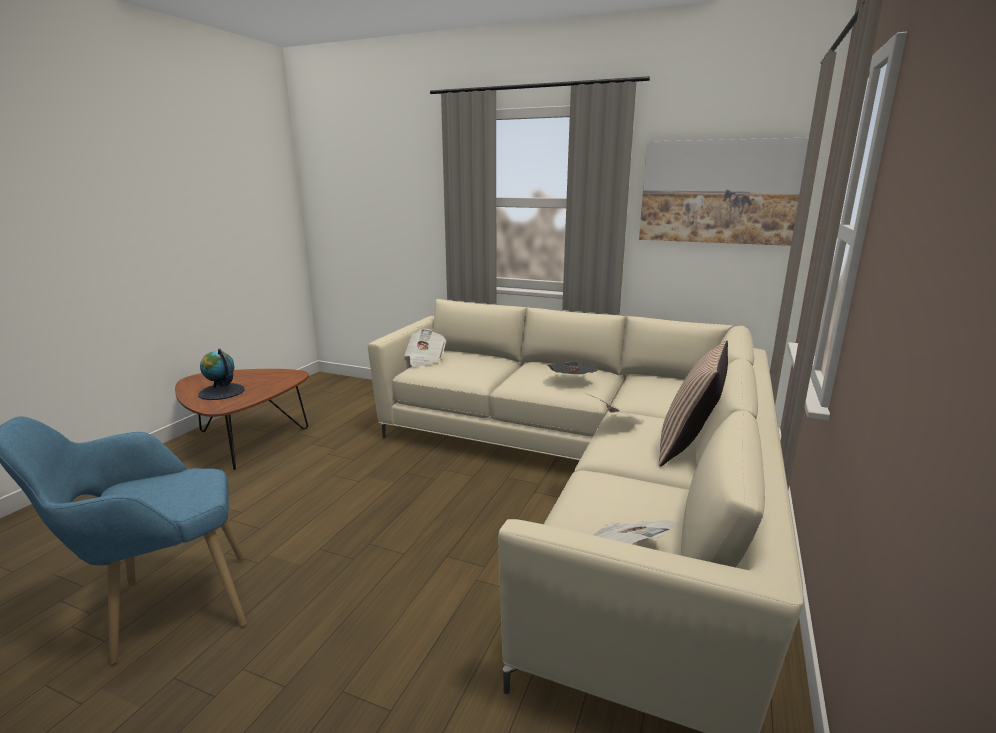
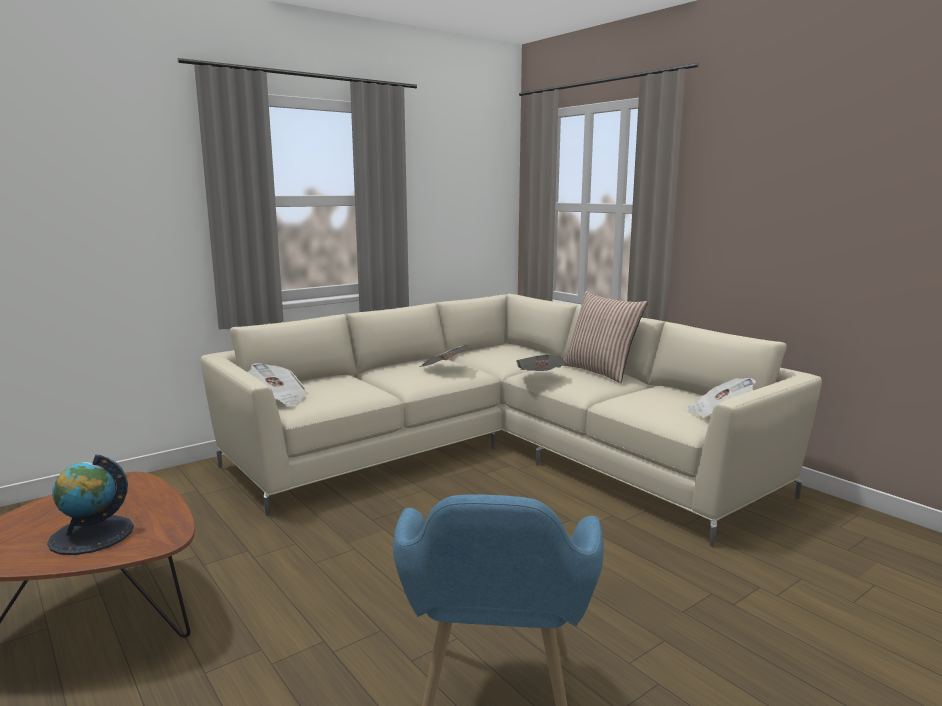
camera: 60 degrees left, 5 degrees down
picture [639,138,809,246] -> none

